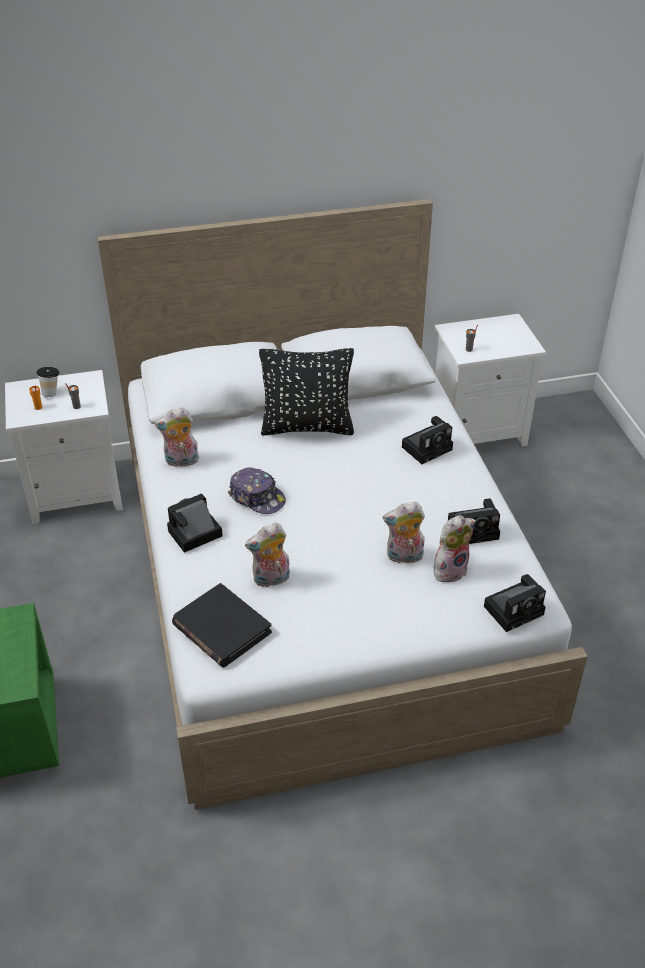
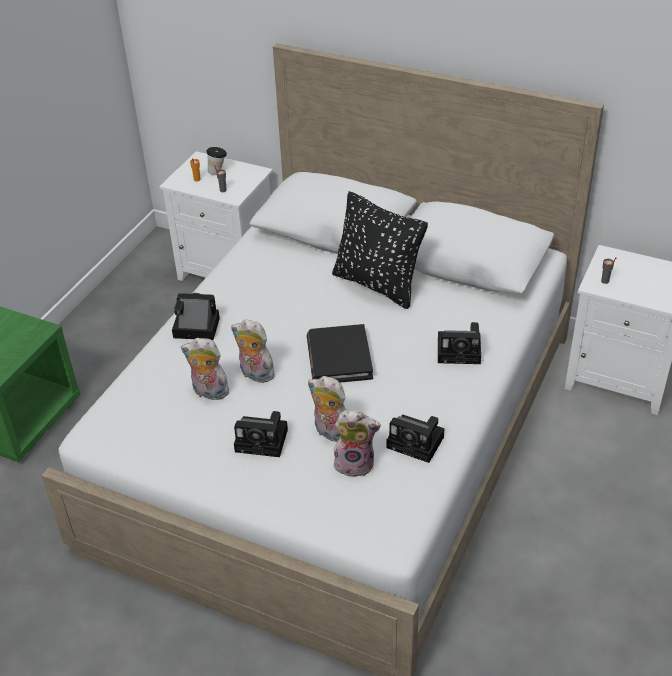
camera: 40 degrees right, 0 degrees up
plush toy [154,407,200,467] -> plush toy moved to [231,319,275,383]
black book [172,583,272,667] -> black book moved to [307,324,373,382]
cap [228,467,286,514] -> none
camera [484,574,546,632] -> camera moved to [234,411,288,457]

